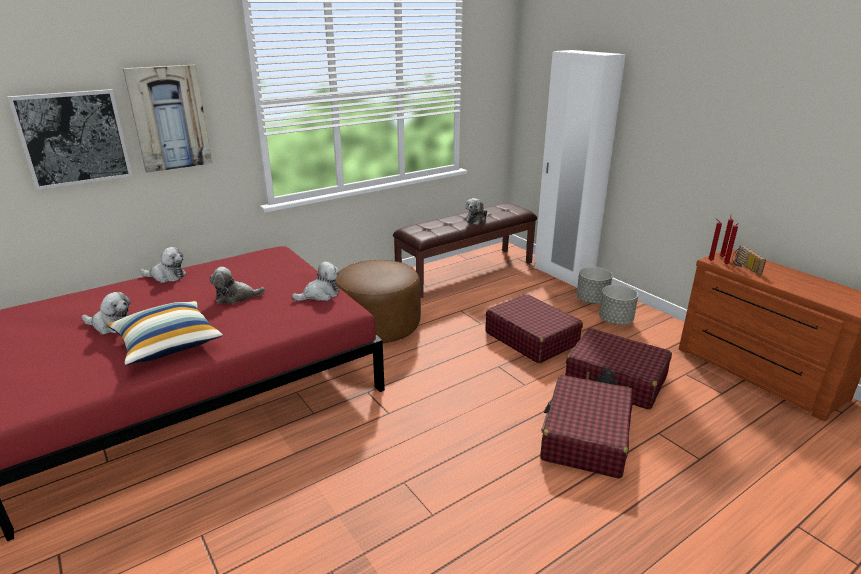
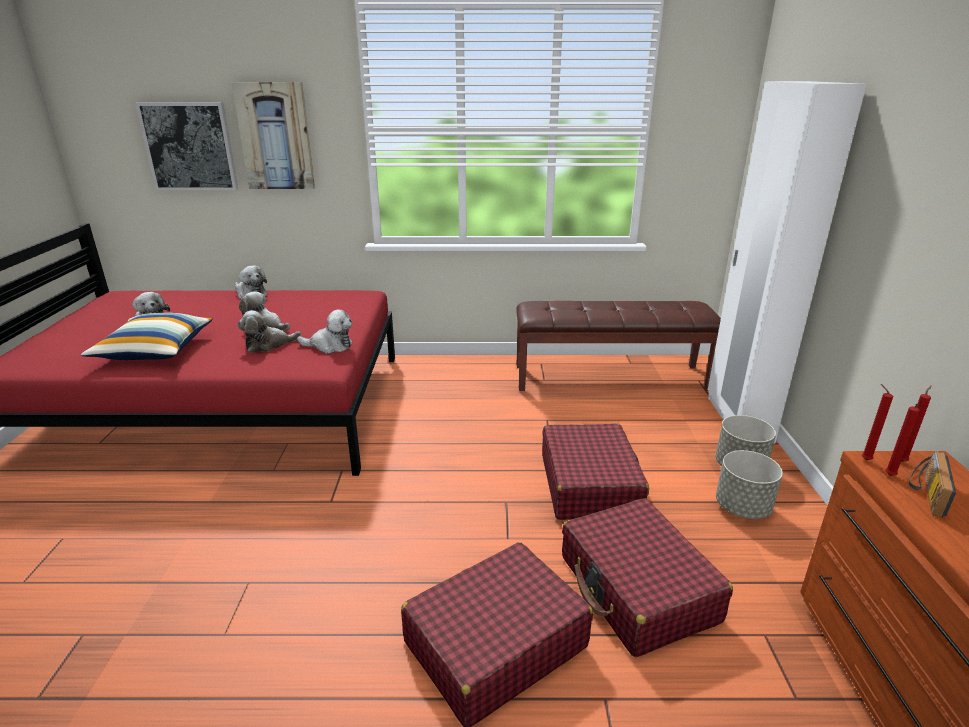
camera: 35 degrees right, 0 degrees up
brown ottoman [335,260,421,343] -> none
plush toy [465,198,487,225] -> plush toy moved to [238,310,301,353]

